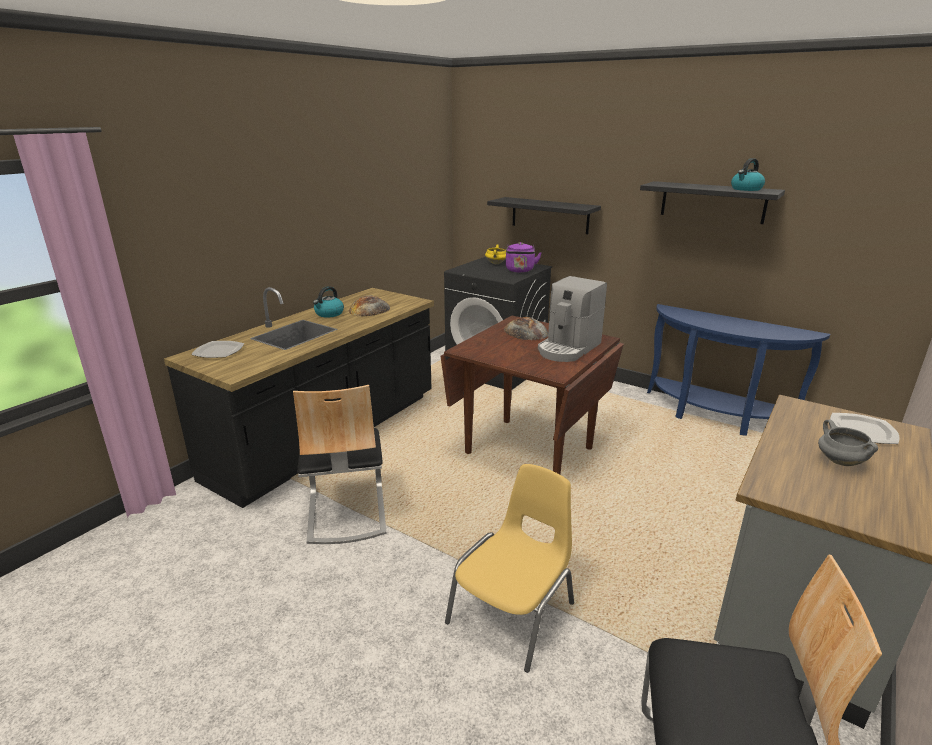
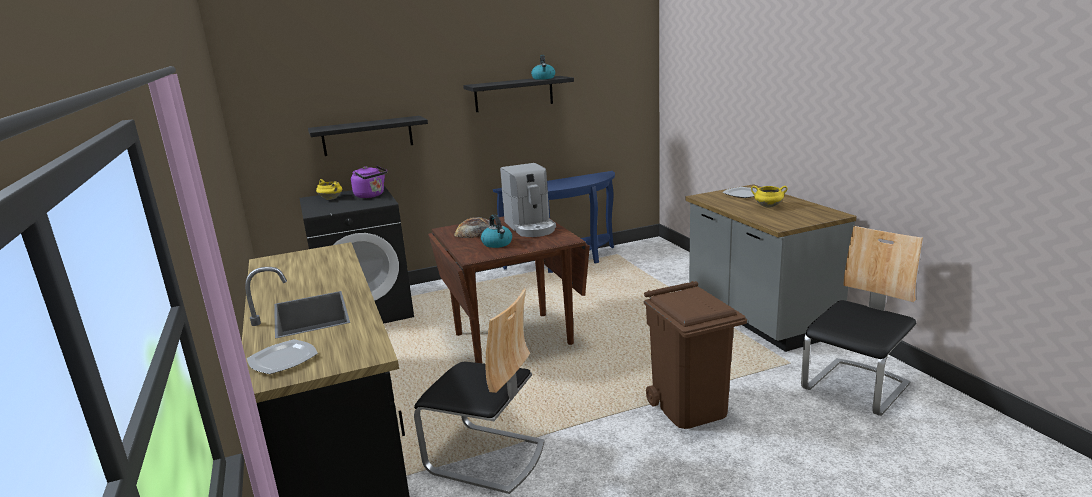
camera: 55 degrees left, 5 degrees down
kettle [313,286,344,317] -> kettle moved to [481,214,512,248]
bread [348,295,390,317] -> none
yellow chair [445,464,574,673] -> brown trash can [644,281,747,429]
grey cooking pot [818,419,878,466] -> yellow cooking pot [751,186,788,208]

